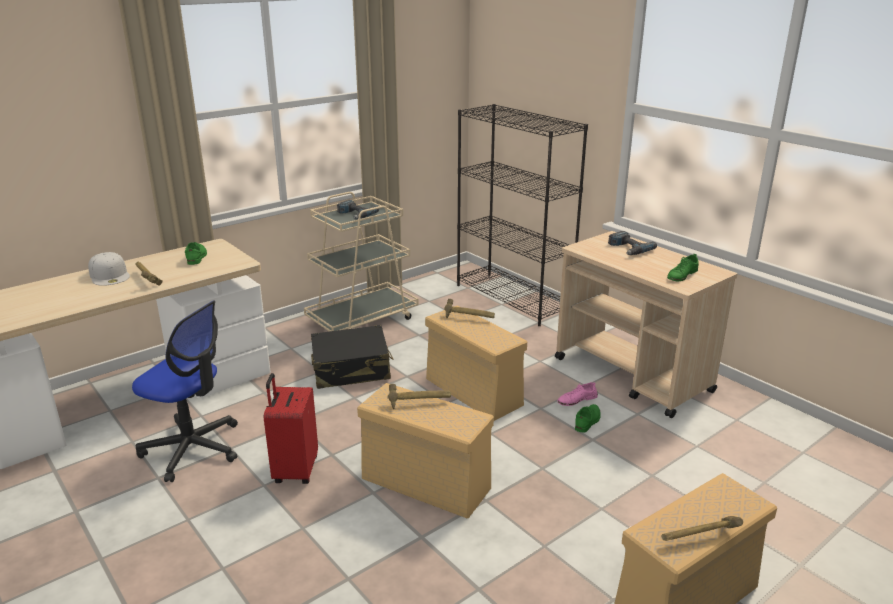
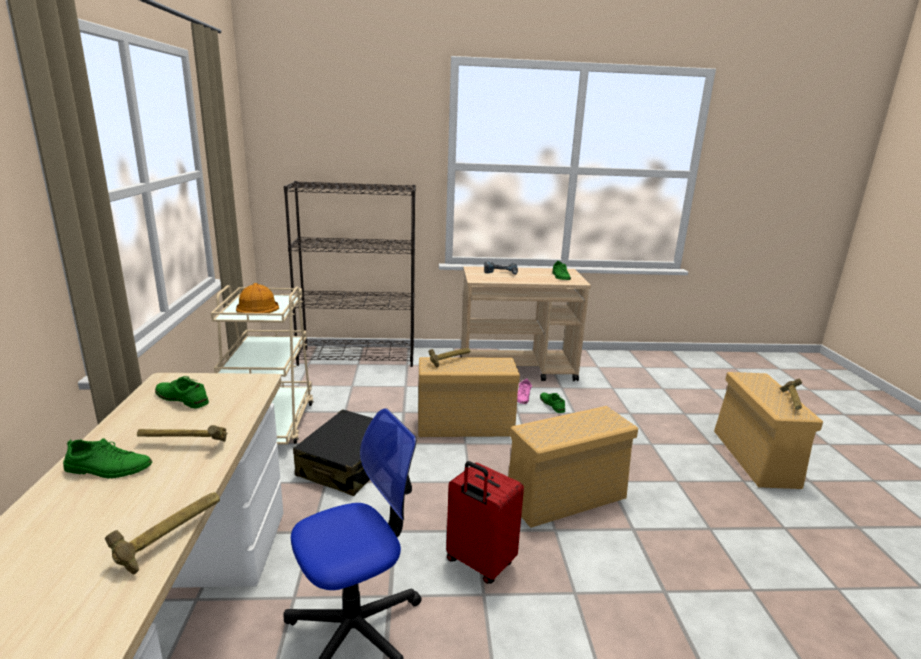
camera: 55 degrees left, 5 degrees down
white cap [88,252,130,286] -> green shoe [63,438,152,478]
power drill [337,200,379,219] -> orange hard hat [236,283,279,313]
hammer [388,384,451,409] -> hammer moved to [105,492,220,575]

